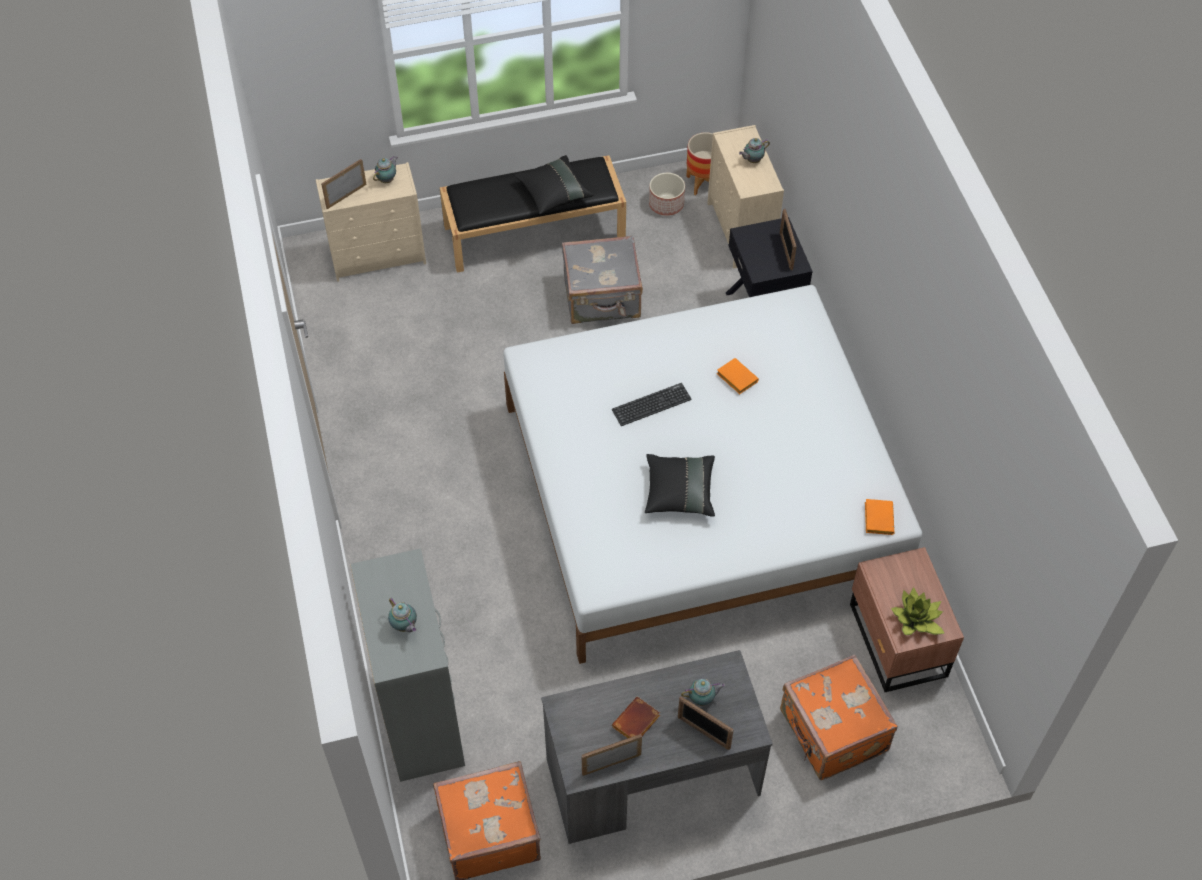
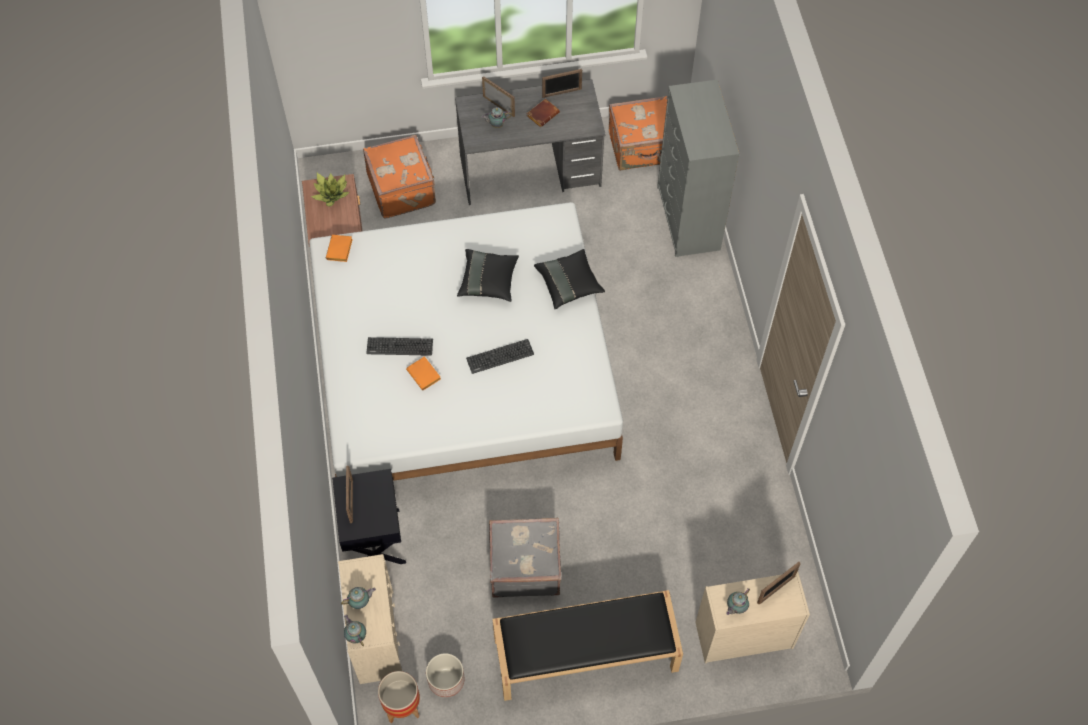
camera: 175 degrees left, 5 degrees up
teapot [388,599,417,632] -> teapot moved to [344,615,366,646]
black pillow [514,155,594,215] -> black pillow moved to [534,249,605,310]
none -> keyboard [366,337,433,356]

